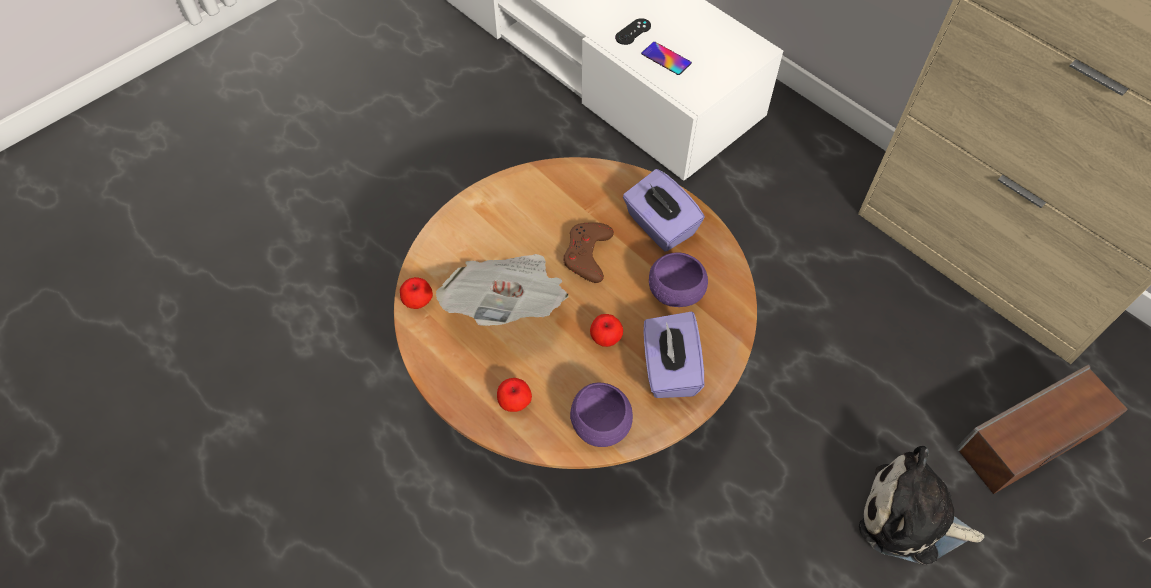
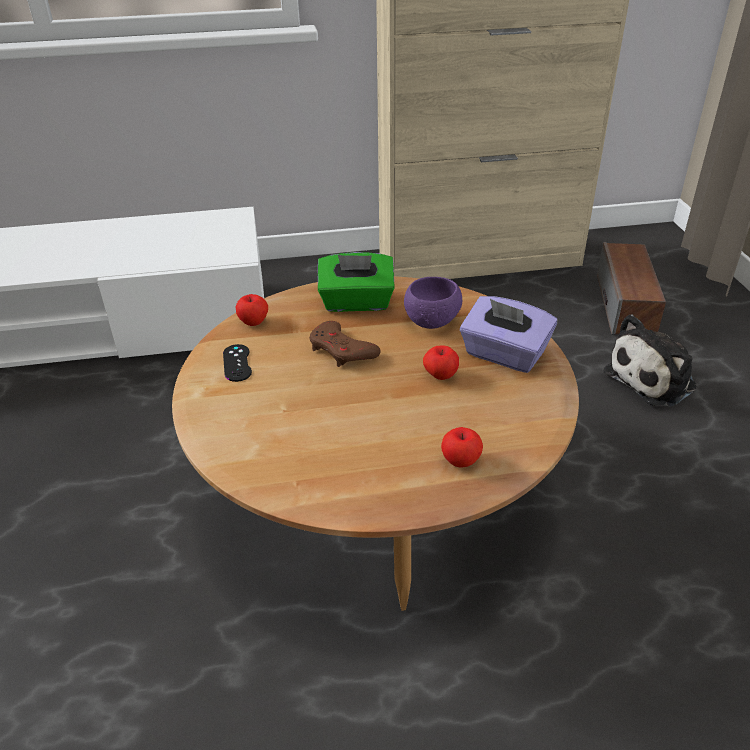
camera: 55 degrees left, 20 degrees down
apple [400,277,433,309] -> apple moved to [236,294,268,326]
newspaper [436,254,569,326] -> none
purple bowl [570,383,633,447] -> none
black game controller [615,18,651,45] -> black game controller moved to [223,344,252,382]
purple tissue box [623,169,705,251] -> green tissue box [318,252,395,312]
phone [641,42,692,75] -> none

